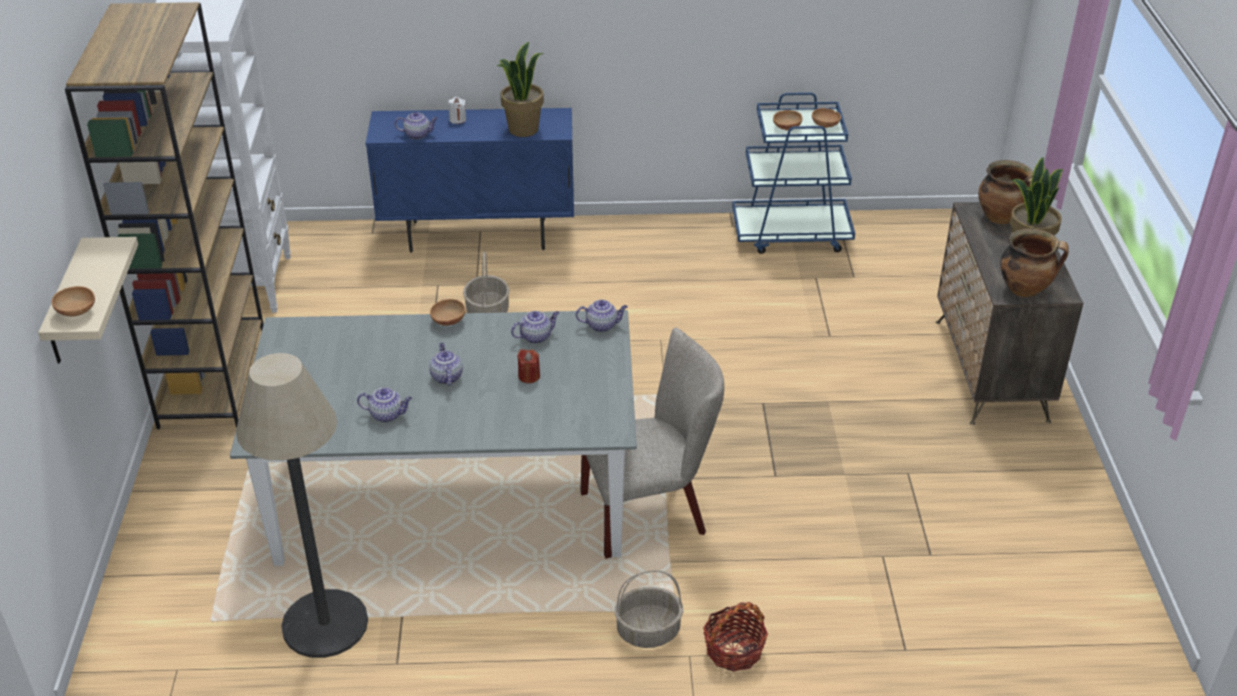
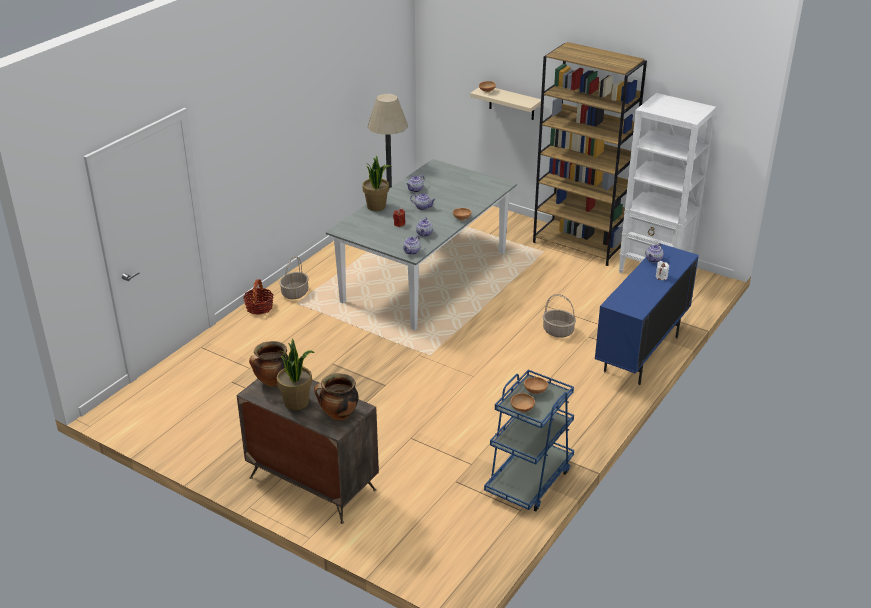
camera: 125 degrees right, 5 degrees down
potted plant [496,42,544,137] -> potted plant moved to [362,156,392,211]
beige chair [580,328,724,559] -> none

